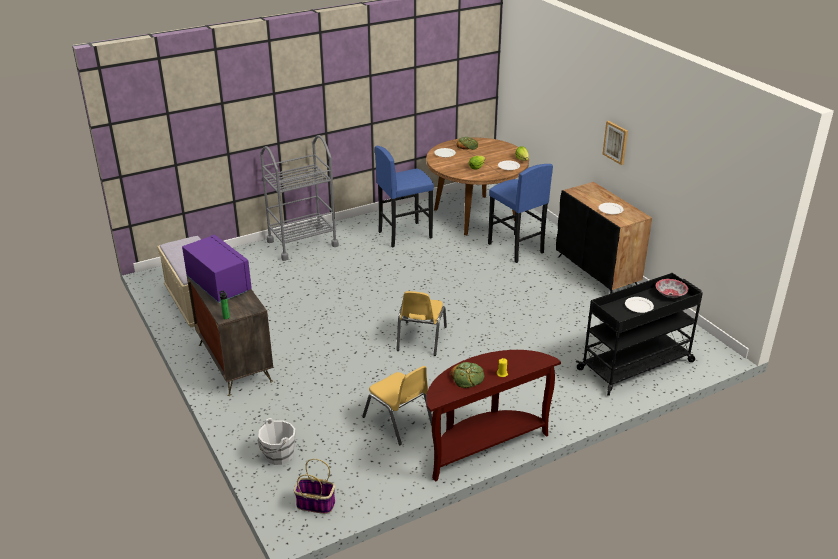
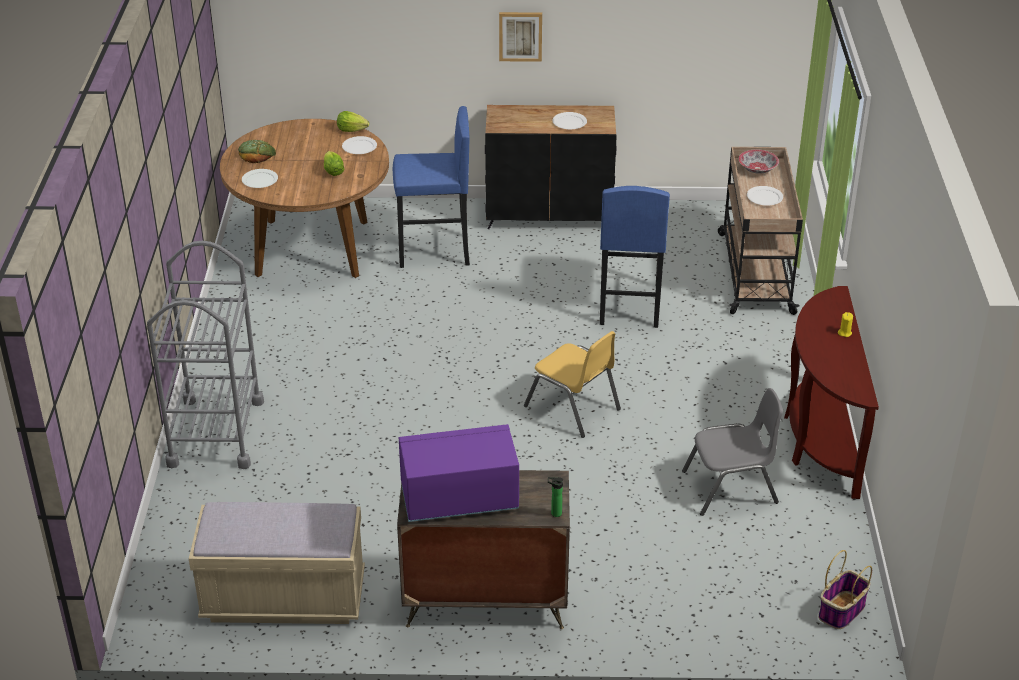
camera: 60 degrees left, 5 degrees up
white bucket [258,418,295,465] -> none
yellow chair [362,366,432,445] -> grey chair [682,388,783,516]
blue stool [375,146,434,247] -> blue stool moved to [600,186,670,328]
bread [450,362,485,388] -> none
black cart [576,273,703,396] -> beige cart [718,147,803,315]

